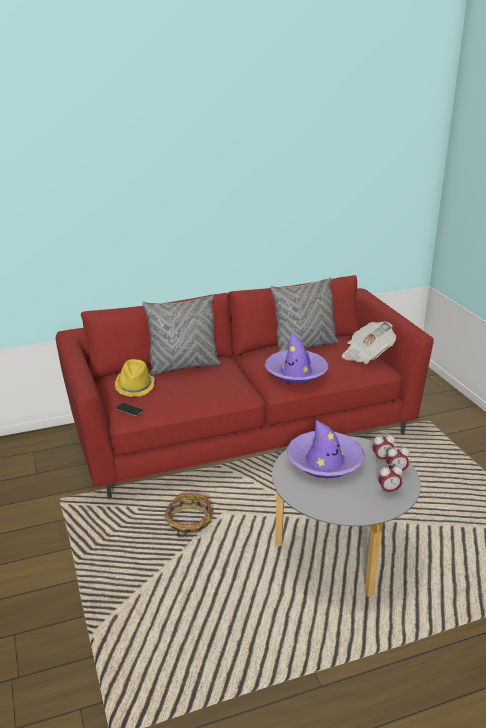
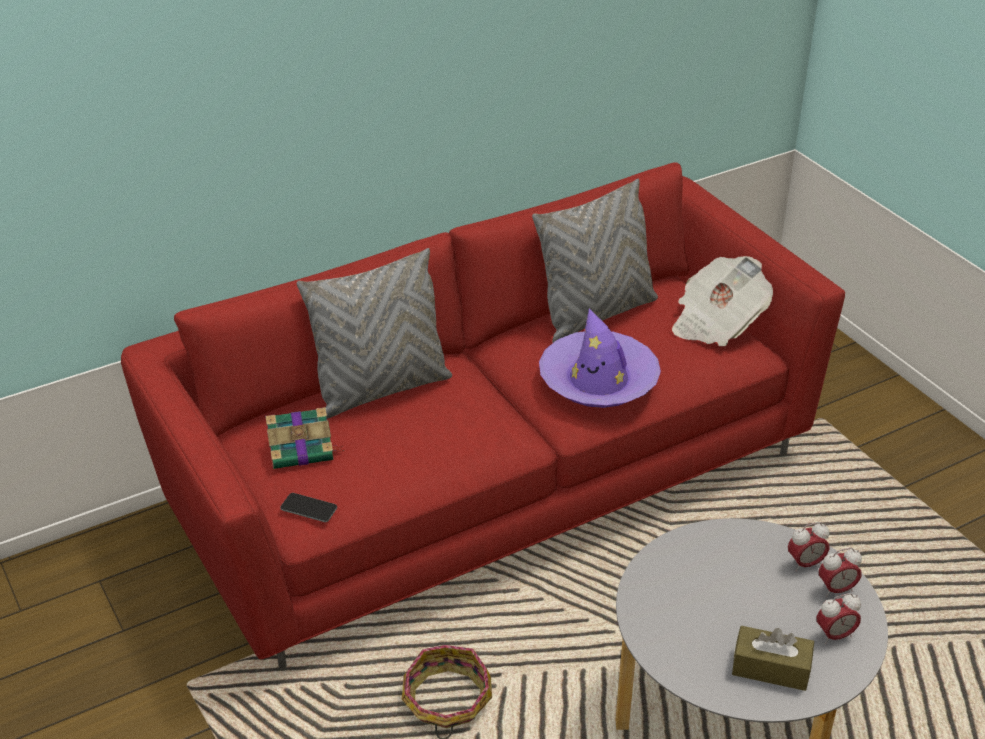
camera: 10 degrees left, 10 degrees up
yellow hat [115,359,155,397] -> book [265,407,344,469]
purple hat [287,420,365,478] -> none
none -> brown tissue box [732,626,814,691]

